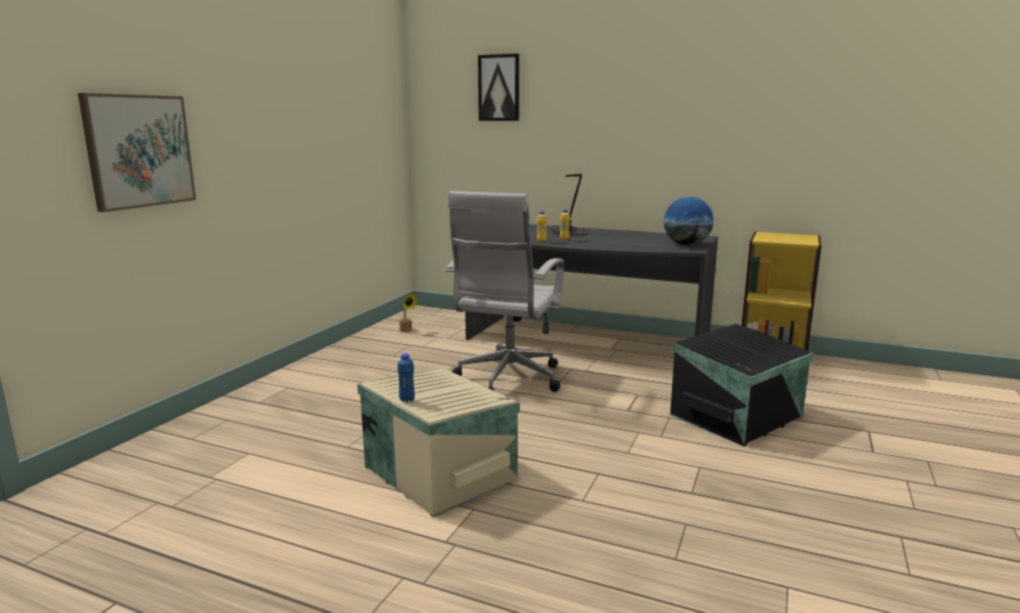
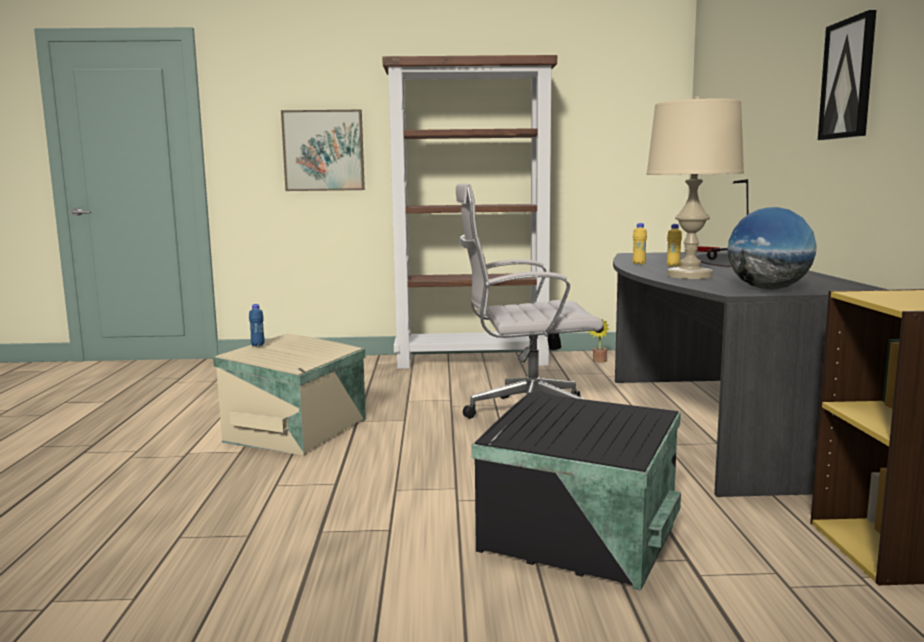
camera: 65 degrees right, 5 degrees down
picture [478,53,519,121] -> picture moved to [818,10,876,140]
none -> brown bookcase [382,55,557,369]
none -> beige table lamp [646,96,744,279]

